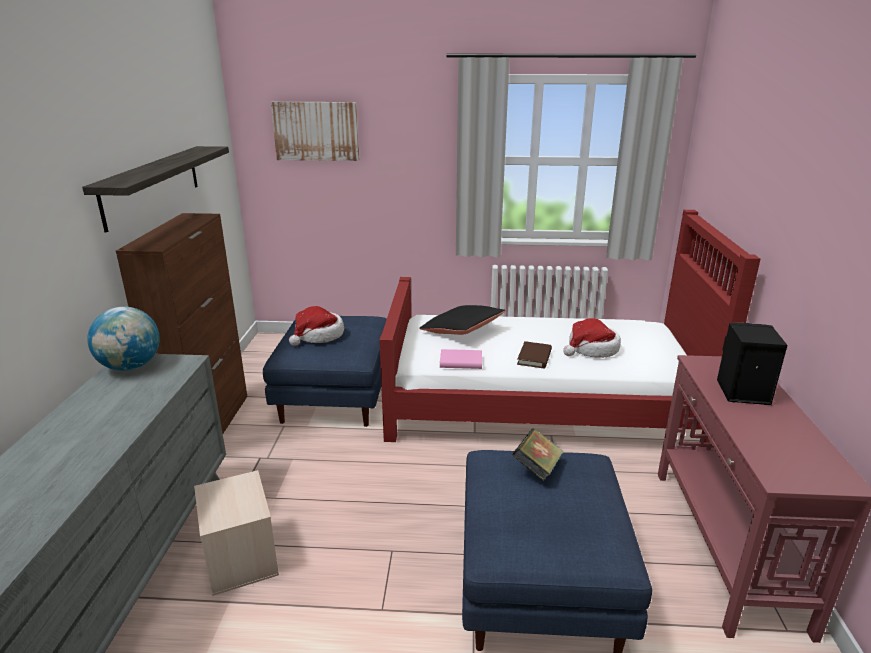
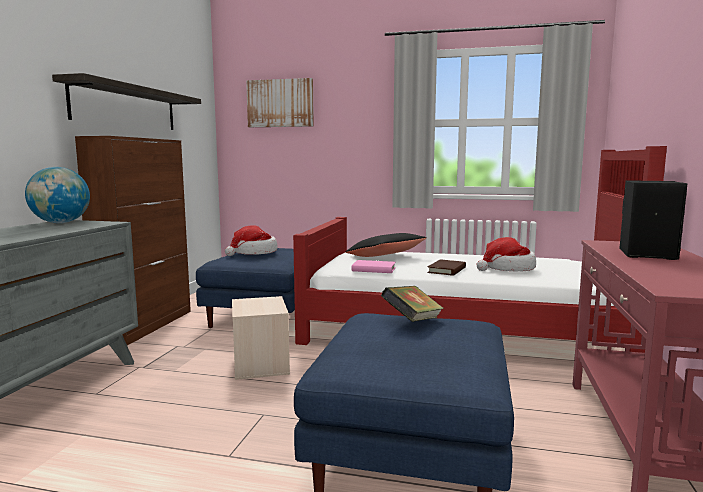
camera: 10 degrees right, 15 degrees down
beige storage box [194,470,279,596] -> beige storage box moved to [232,296,290,380]

